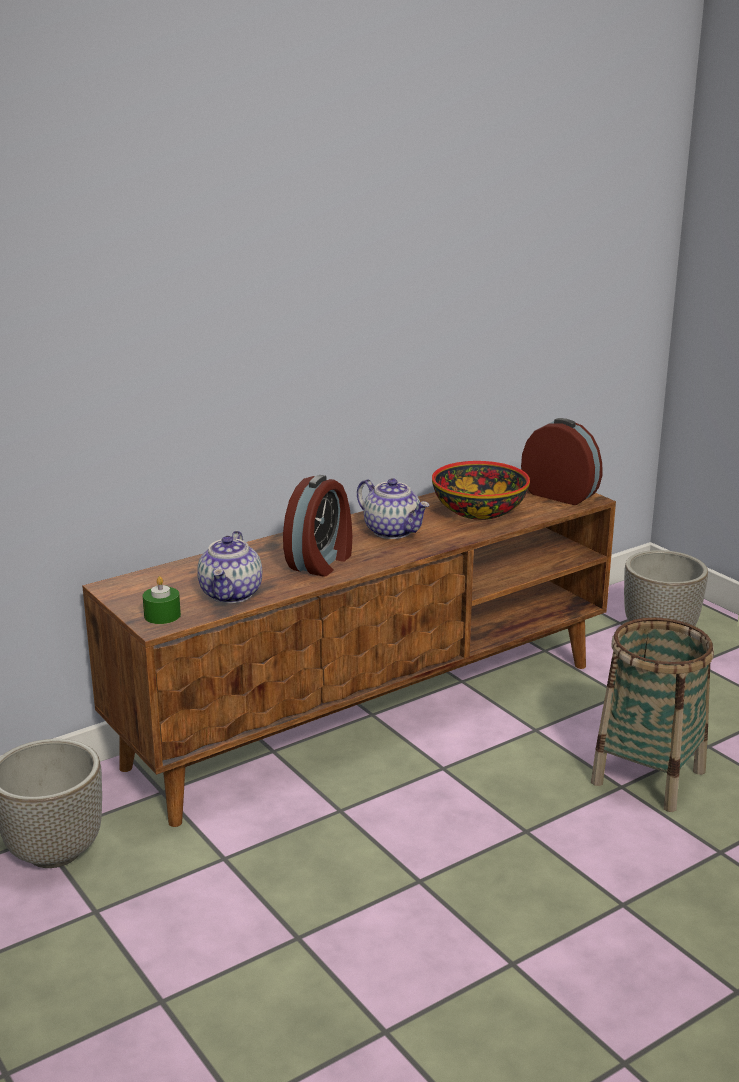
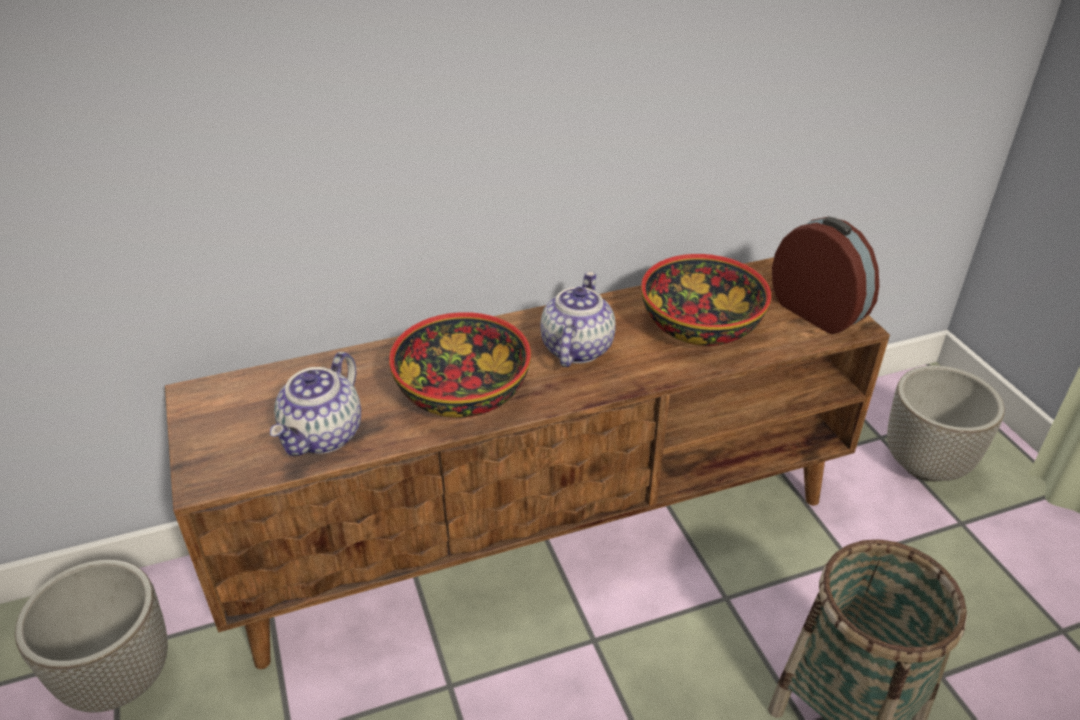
camera: 15 degrees right, 15 degrees up
green candle [142,576,181,624] -> none
alarm clock [283,475,352,577] -> bowl [389,312,531,418]
teapot [357,478,429,539] -> teapot turned 135 degrees counterclockwise [540,271,616,367]

